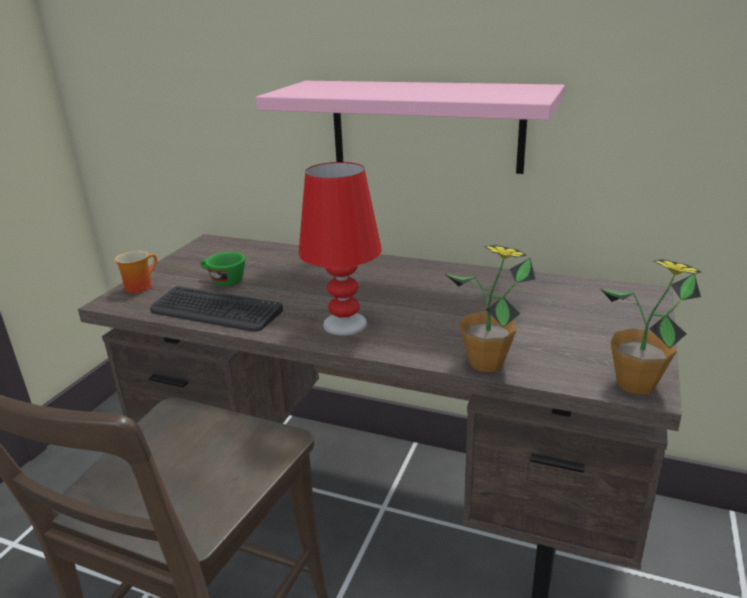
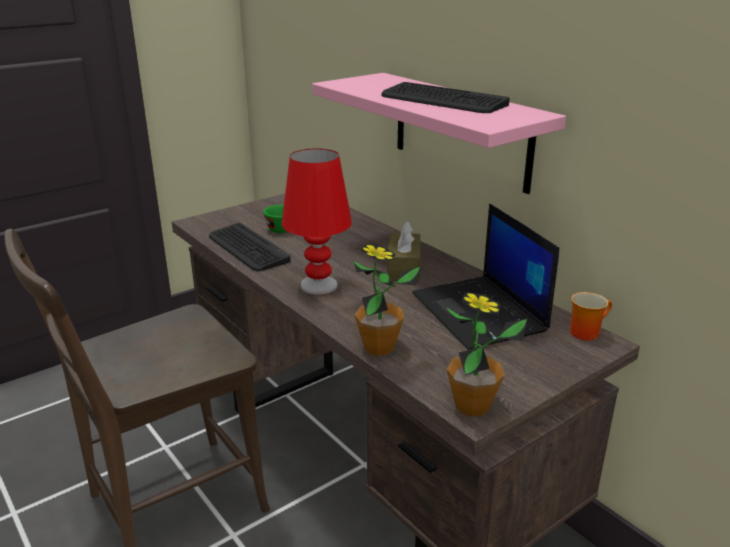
camera: 30 degrees right, 0 degrees up
mug [115,251,157,293] -> mug moved to [570,292,612,341]
none -> keyboard [381,82,510,113]
none -> brown tissue box [387,221,420,282]
none -> laptop [412,203,559,350]

